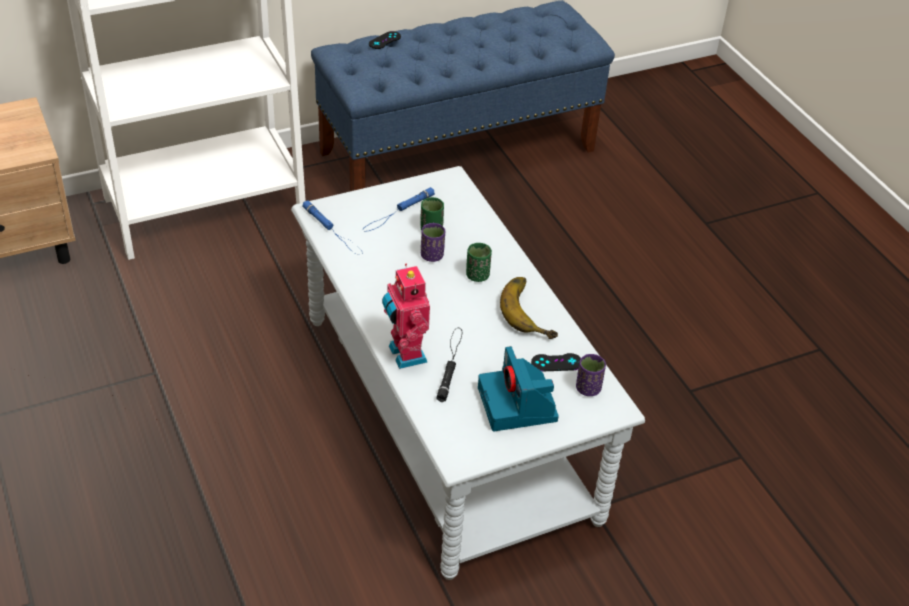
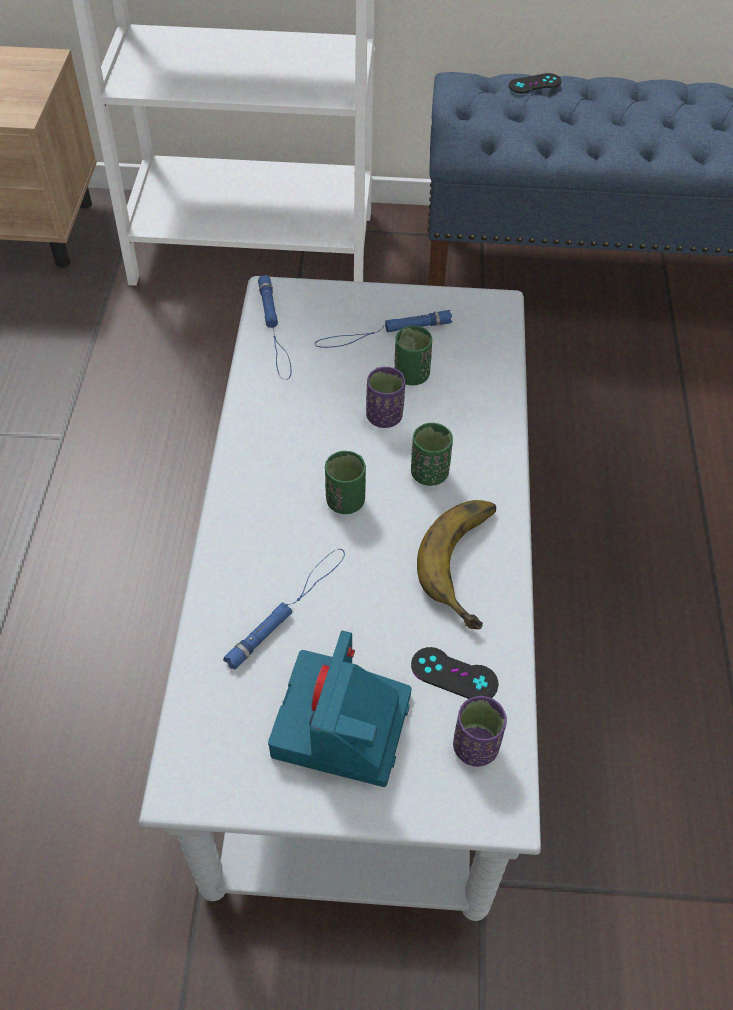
camera: 30 degrees right, 10 degrees up
toy robot [382,264,430,369] -> none
black flashlight [436,328,462,402] -> blue flashlight [223,549,345,670]
none -> green cup [325,451,366,514]

